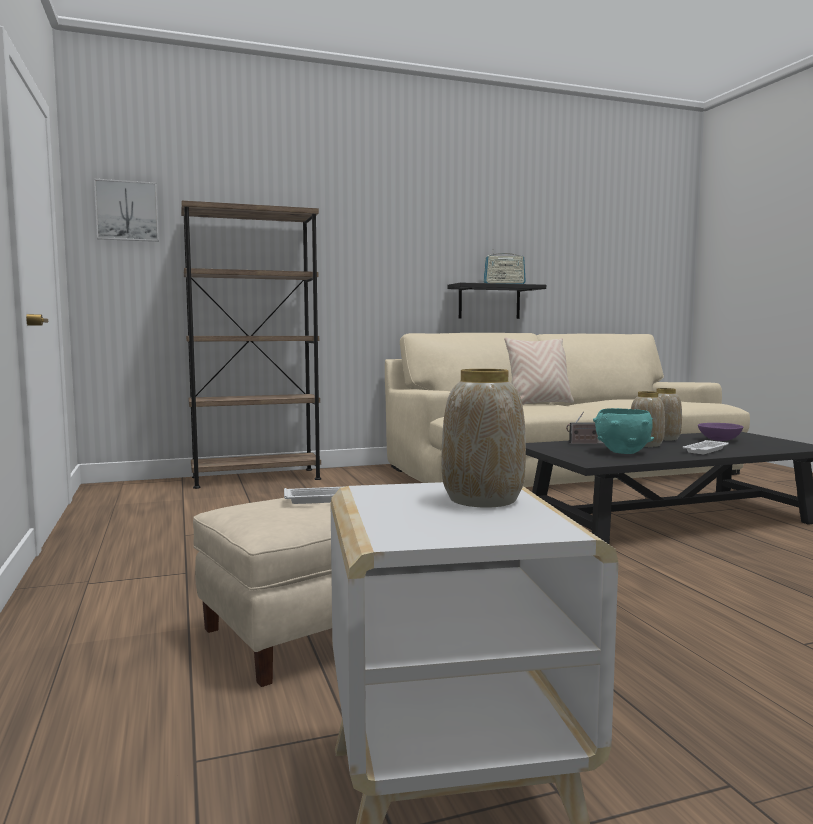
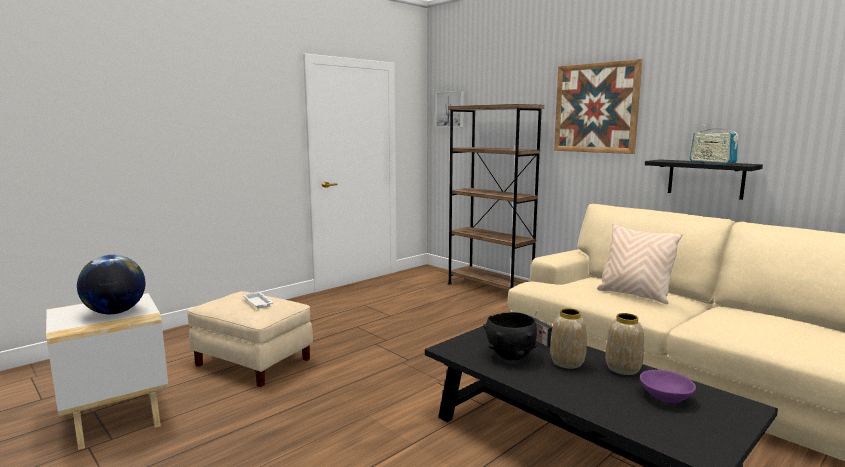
camera: 65 degrees right, 5 degrees up
vase [442,369,526,508] -> globe [77,255,145,314]
turquoise bowl [593,408,654,454] -> black bowl [483,312,537,361]
white tray [683,440,728,454] -> none
none -> picture [554,59,642,154]

